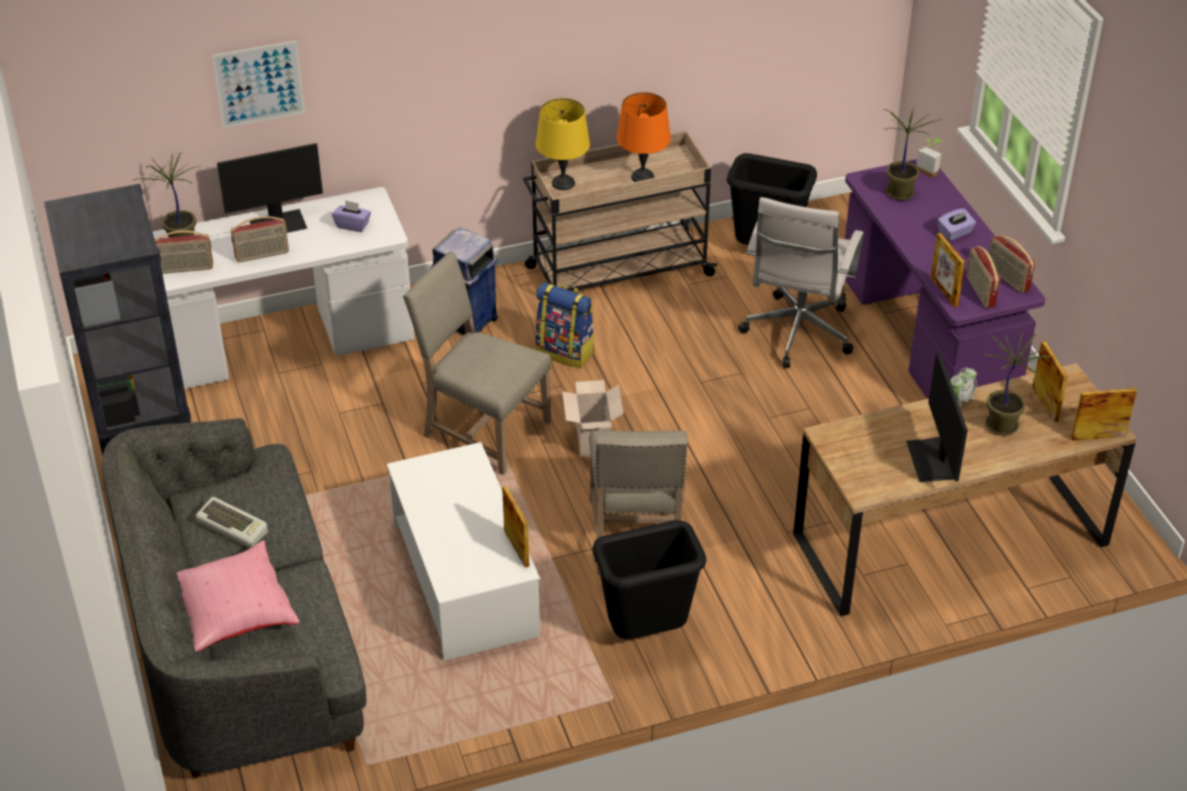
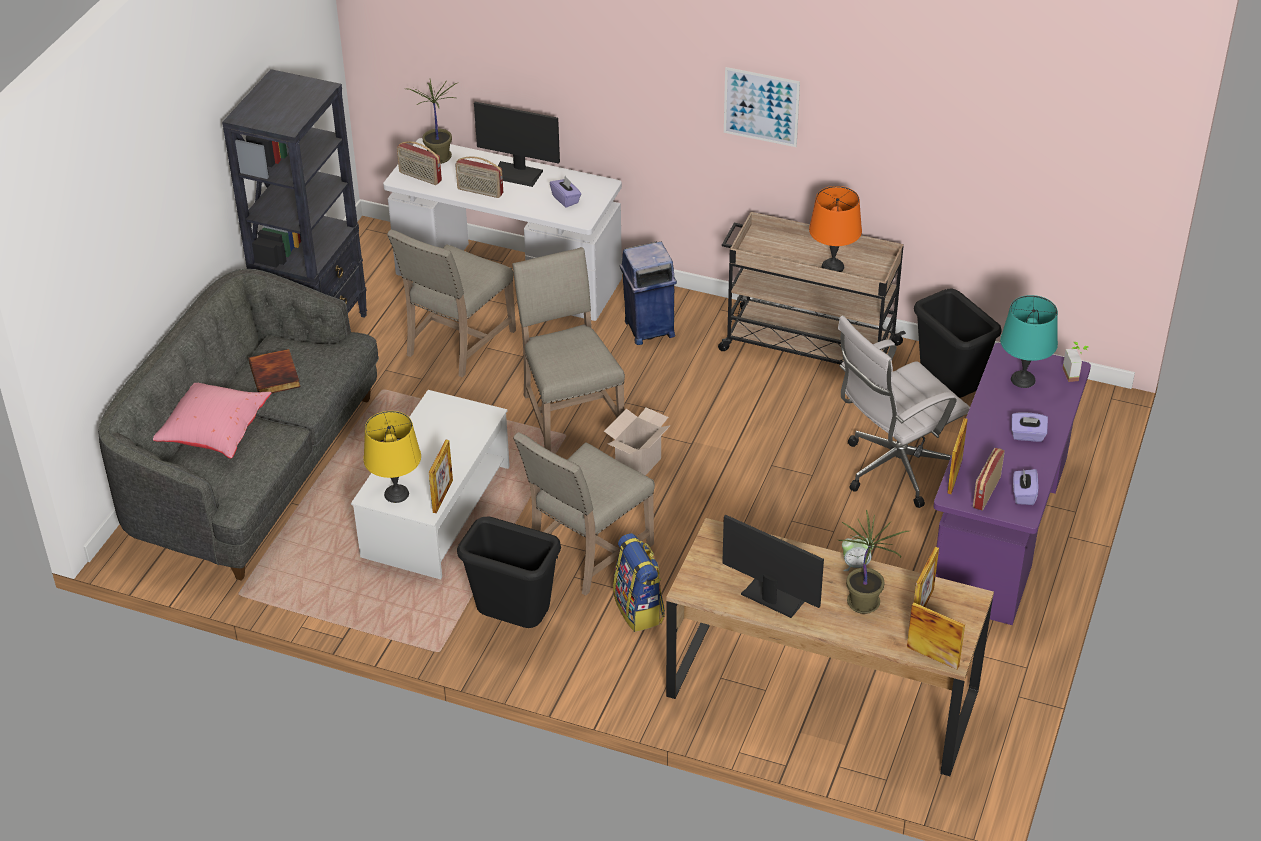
camera: 40 degrees right, 0 degrees up
keyboard [195,497,268,548] -> book [248,349,301,393]
picture [212,40,305,128] -> picture moved to [724,67,800,147]
backpack [535,282,594,368] -> backpack moved to [613,533,665,632]
yellow table lamp [536,98,590,190] -> yellow table lamp moved to [363,411,421,503]
potted plant [884,107,943,201] -> turquoise table lamp [1000,295,1058,388]
monitor [906,352,968,482] -> monitor turned 90 degrees clockwise [722,515,824,618]
radio [989,235,1035,294] -> purple tissue box [1013,469,1038,505]
none -> beige chair [387,229,516,377]

